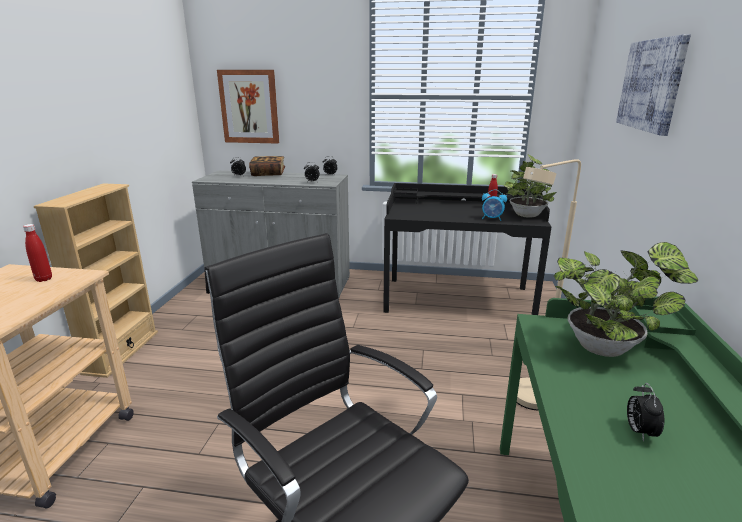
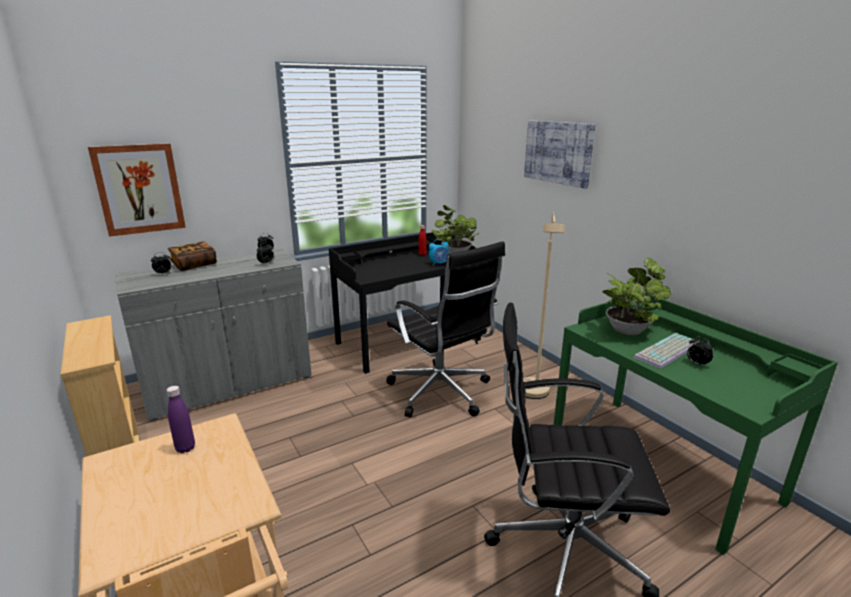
camera: 40 degrees left, 0 degrees up
red bottle [23,224,52,282] -> purple bottle [166,386,195,453]
none -> black office chair [386,241,505,417]
none -> keyboard [634,333,697,369]

